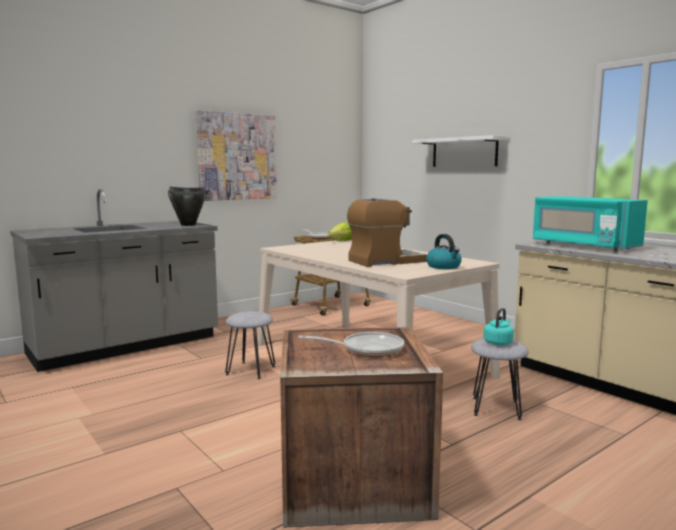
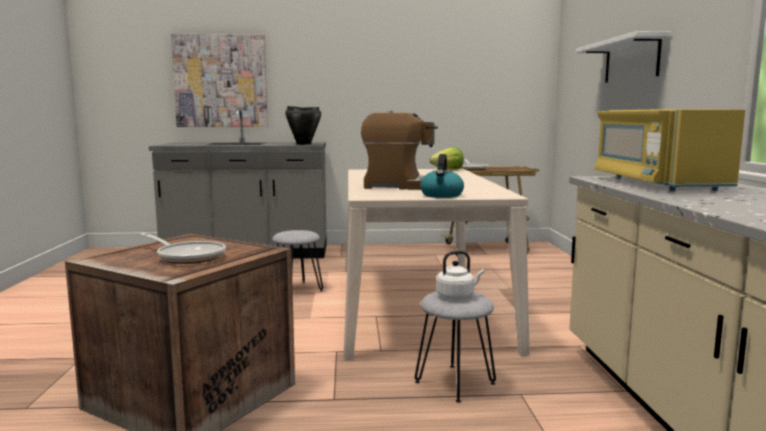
camera: 35 degrees right, 0 degrees up
picture [196,110,277,201] -> picture moved to [171,34,268,127]
turquoise kettle [484,308,514,345] -> white kettle [436,251,484,299]
turquoise microwave [533,196,648,252] -> yellow microwave [594,109,745,191]

